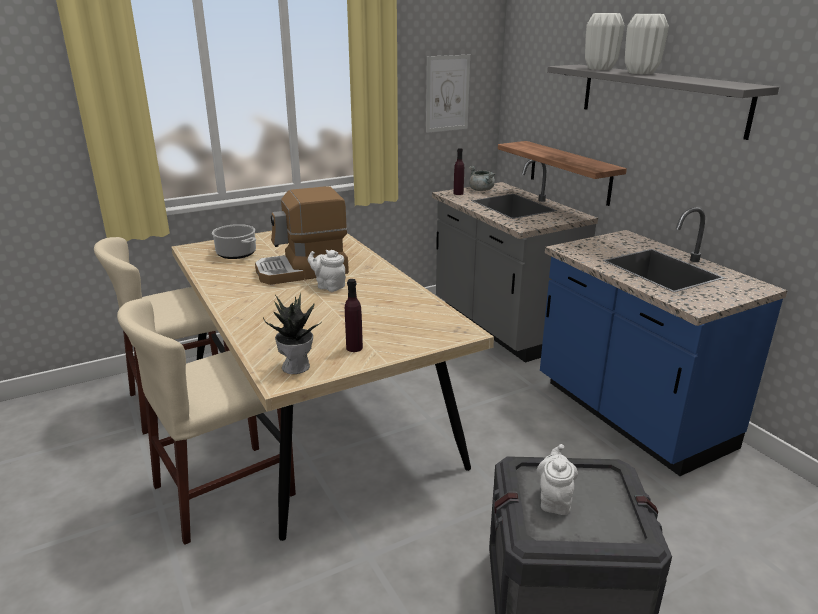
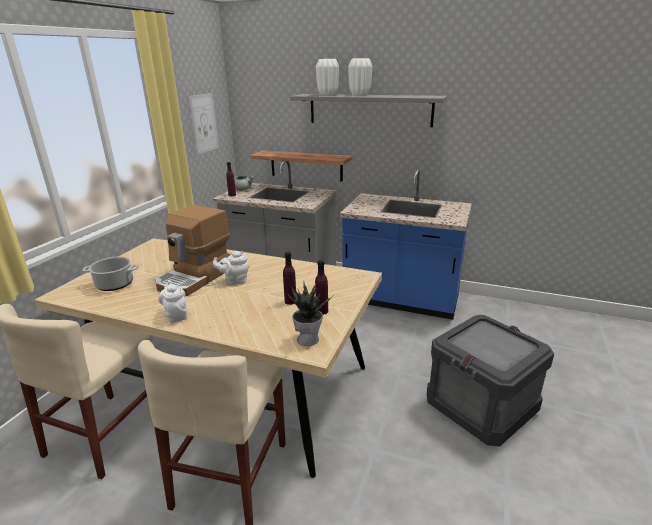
camera: 40 degrees left, 0 degrees up
white teapot [537,444,578,515] -> white teapot moved to [158,280,188,322]
none -> purple bottle [283,252,296,305]

